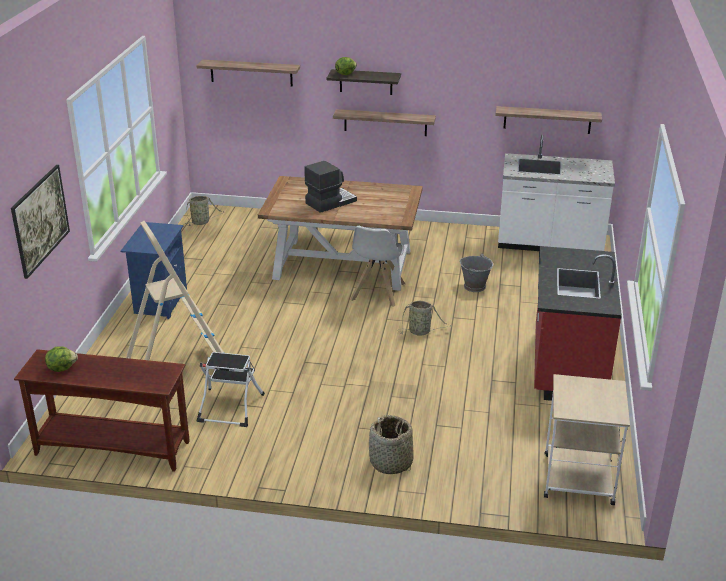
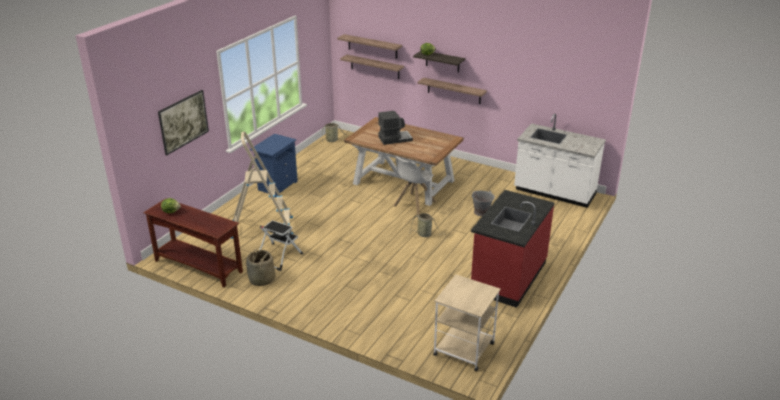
camera: 20 degrees right, 0 degrees up
basket [369,415,414,474] -> basket moved to [246,249,276,286]
shelf [495,106,602,134] -> shelf moved to [340,55,404,79]

